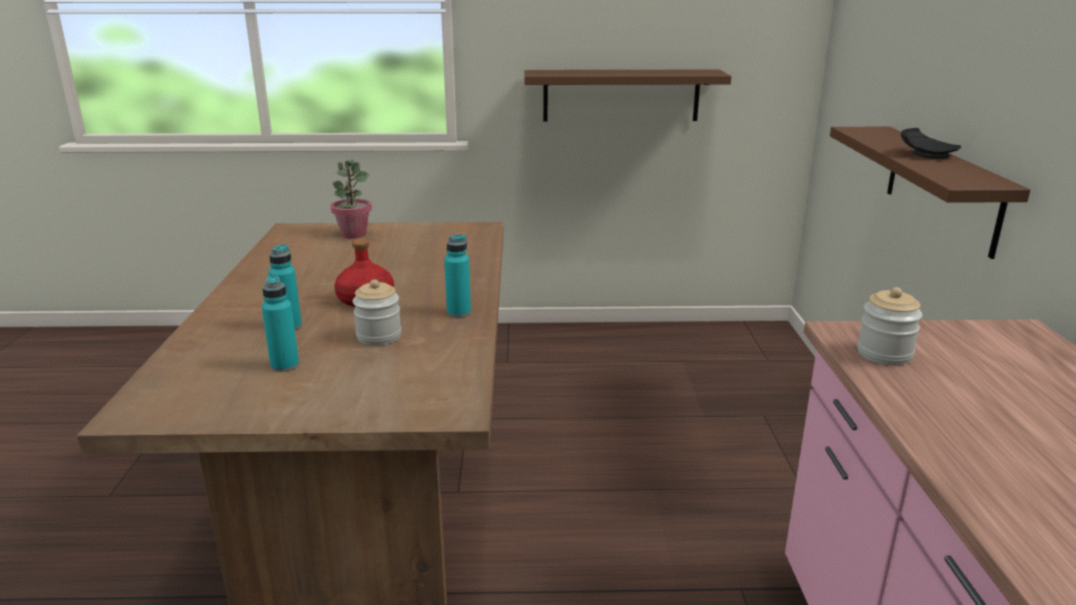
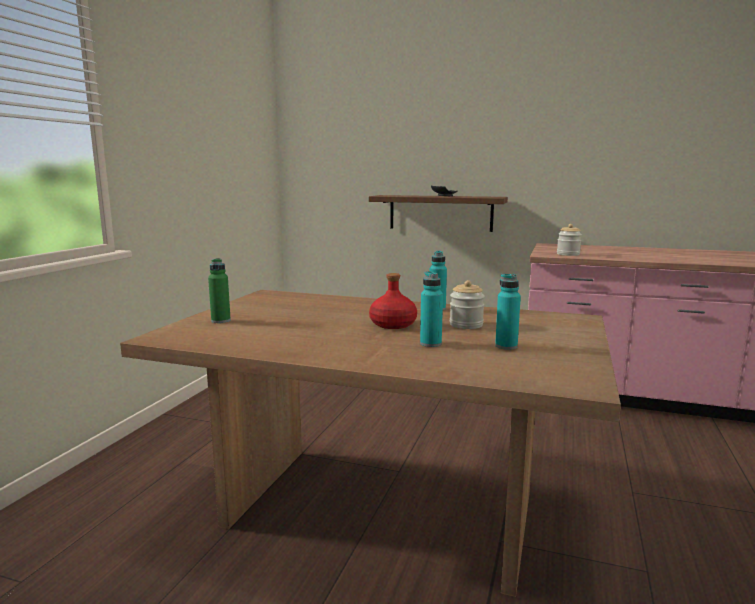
camera: 70 degrees left, 10 degrees down
potted plant [331,159,372,239] -> green bottle [208,258,231,323]
brown shelf [524,70,731,122] -> none

